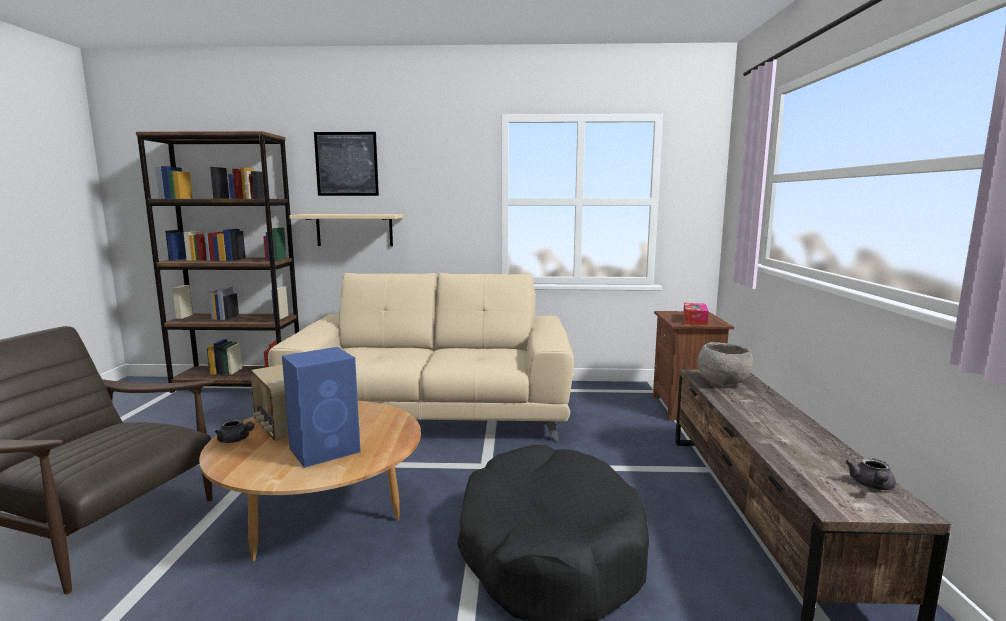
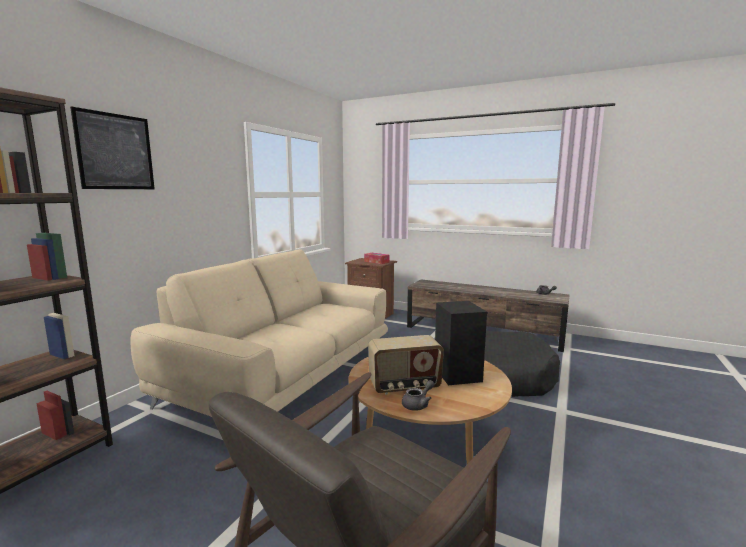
camera: 65 degrees left, 0 degrees up
blue speaker [282,347,360,468] -> black speaker [435,301,487,385]
beige shelf [289,214,404,246] -> none
grey bowl [697,342,753,386] -> none

